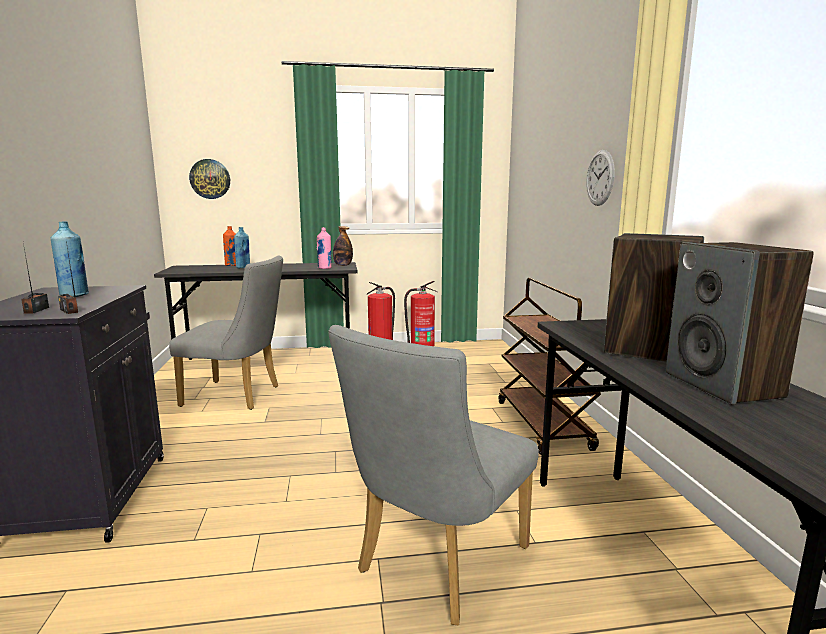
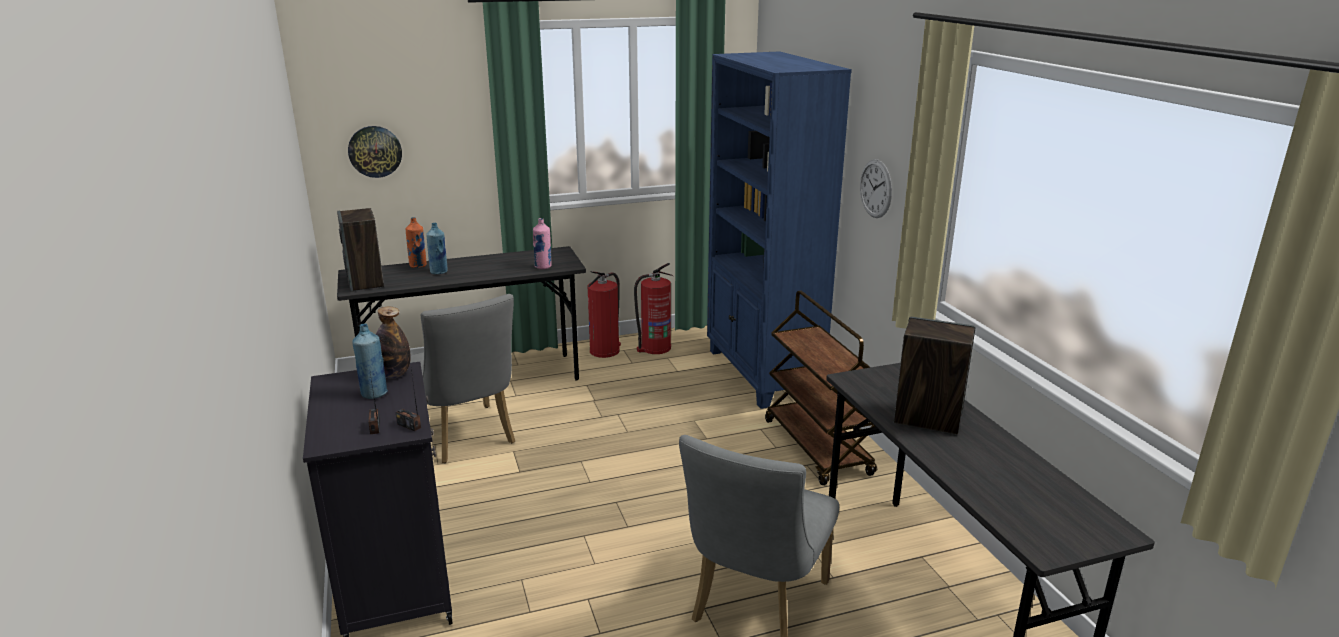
camera: 10 degrees left, 10 degrees up
grey chair [169,255,283,410] -> grey chair turned 60 degrees clockwise [410,294,515,463]
bottle [333,226,353,266] -> bottle moved to [376,307,411,378]
speaker [665,242,814,405] -> speaker moved to [337,208,384,292]
none -> blue bookcase [707,51,852,409]

